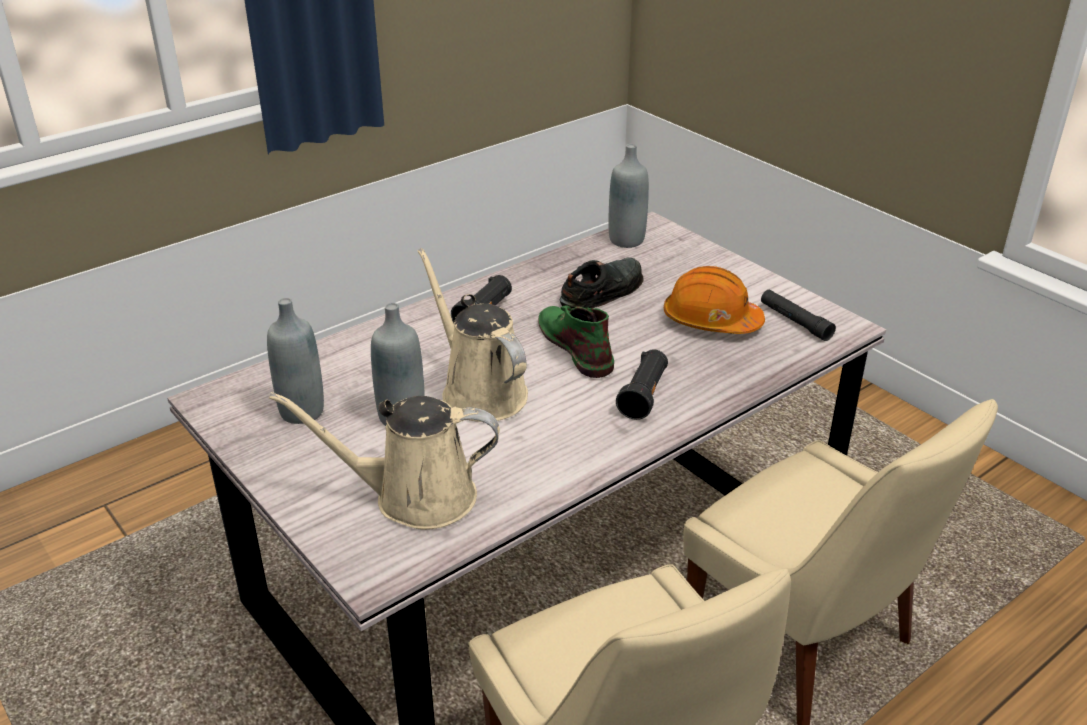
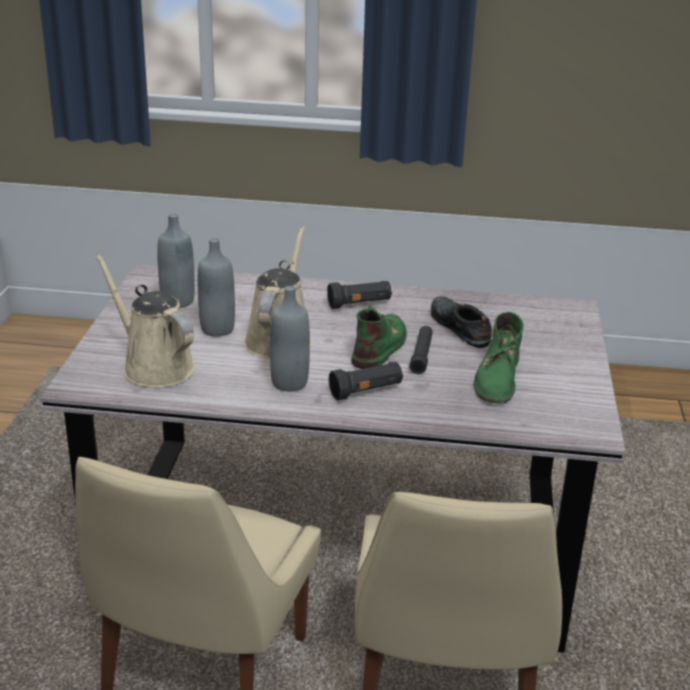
camera: 45 degrees right, 5 degrees down
black shoe [560,258,644,308] -> black shoe turned 120 degrees counterclockwise [431,296,492,348]
grey bottle [609,144,649,248] -> grey bottle moved to [270,286,310,391]
orange hard hat [664,266,765,334] -> green boot [474,312,524,404]
black flashlight [761,290,836,341] -> black flashlight moved to [409,326,433,374]

